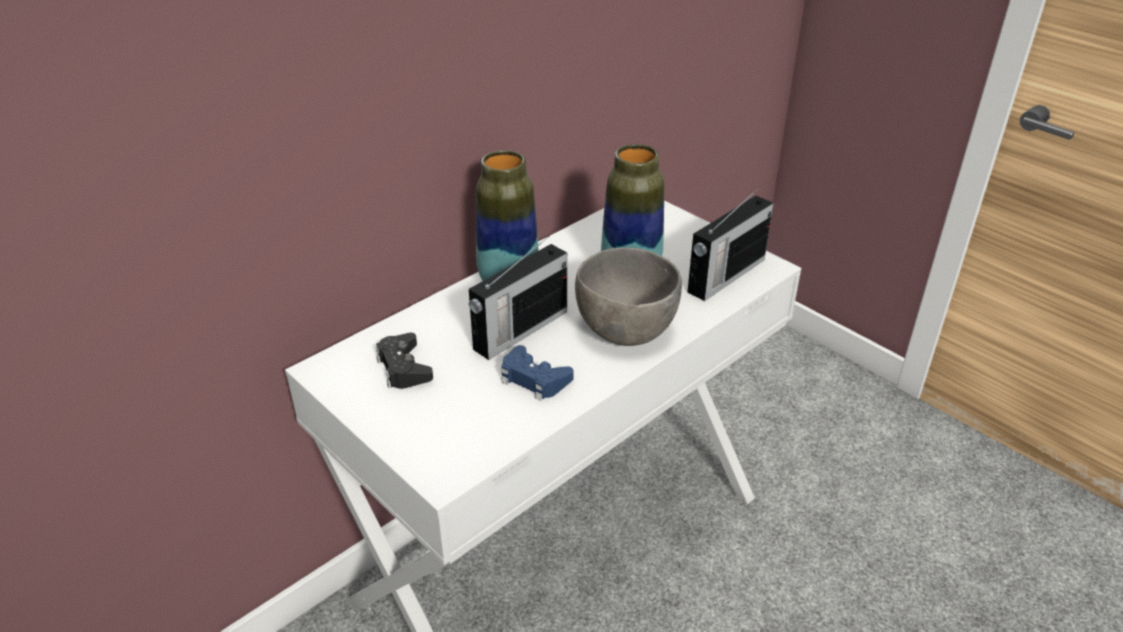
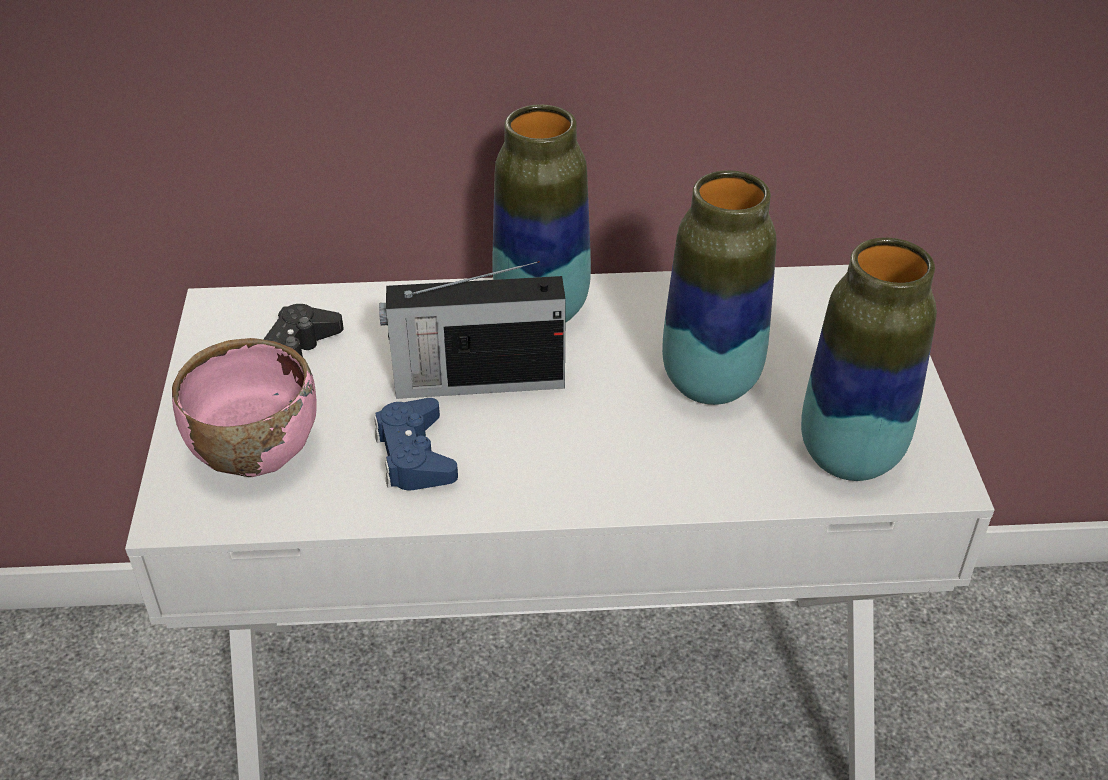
camera: 40 degrees right, 5 degrees up
grey bowl [575,247,682,346] -> none
radio [687,187,774,301] -> vase [801,238,937,481]
none -> pink bowl [172,338,317,477]

